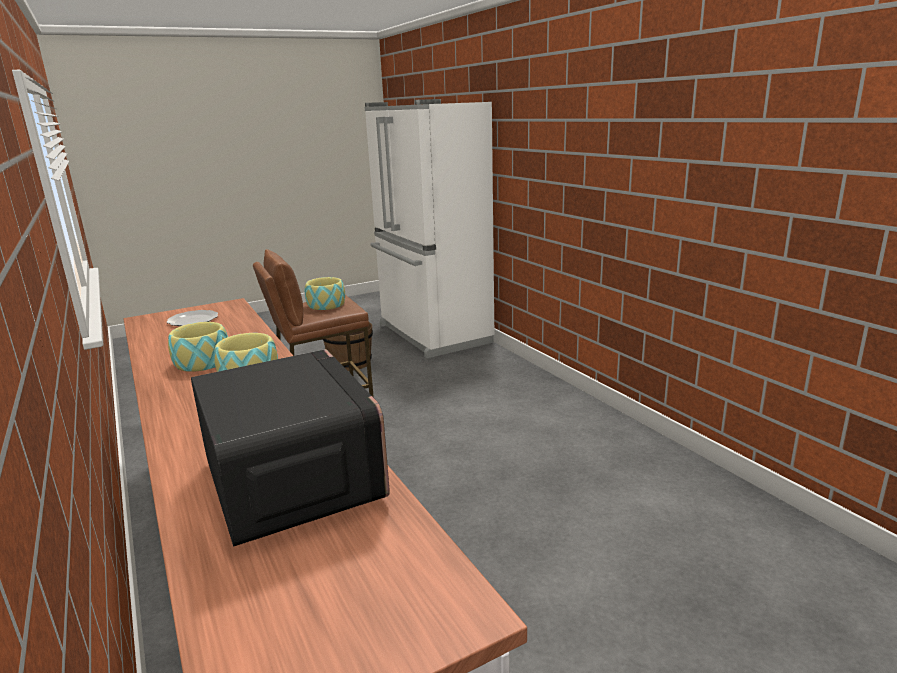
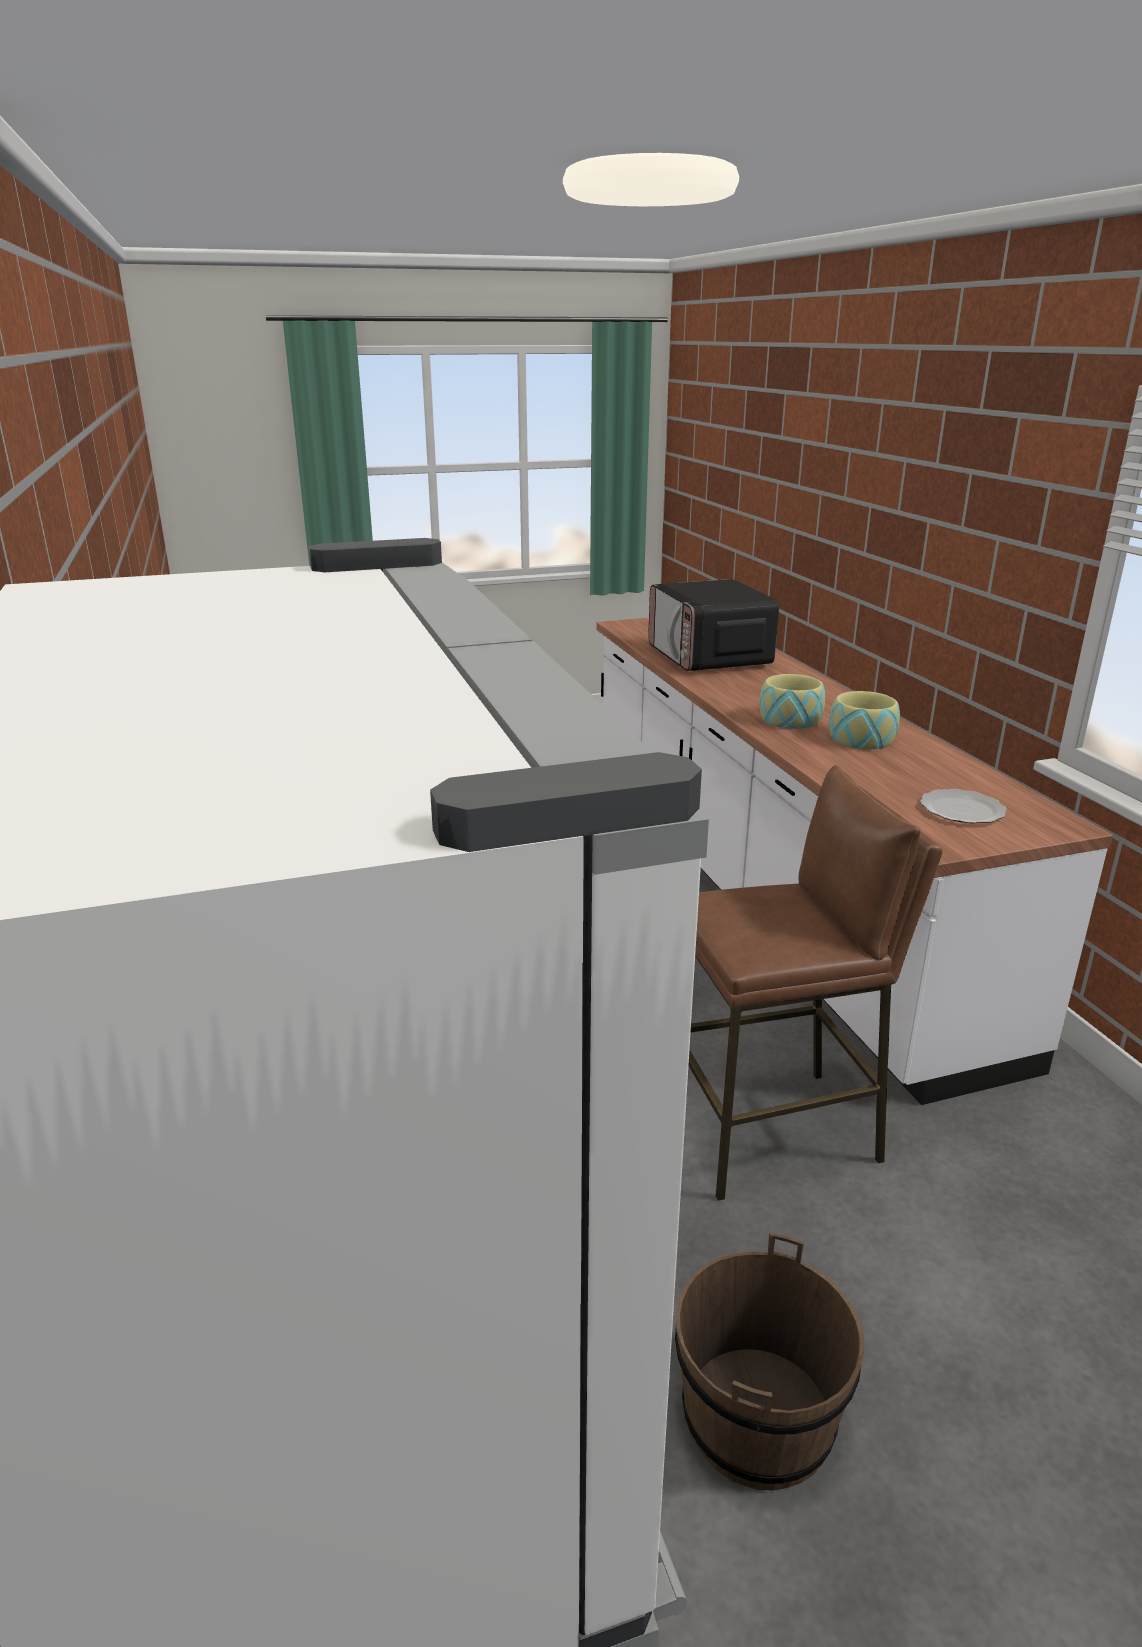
camera: 170 degrees left, 5 degrees up
bowl [305,277,345,310] -> none

